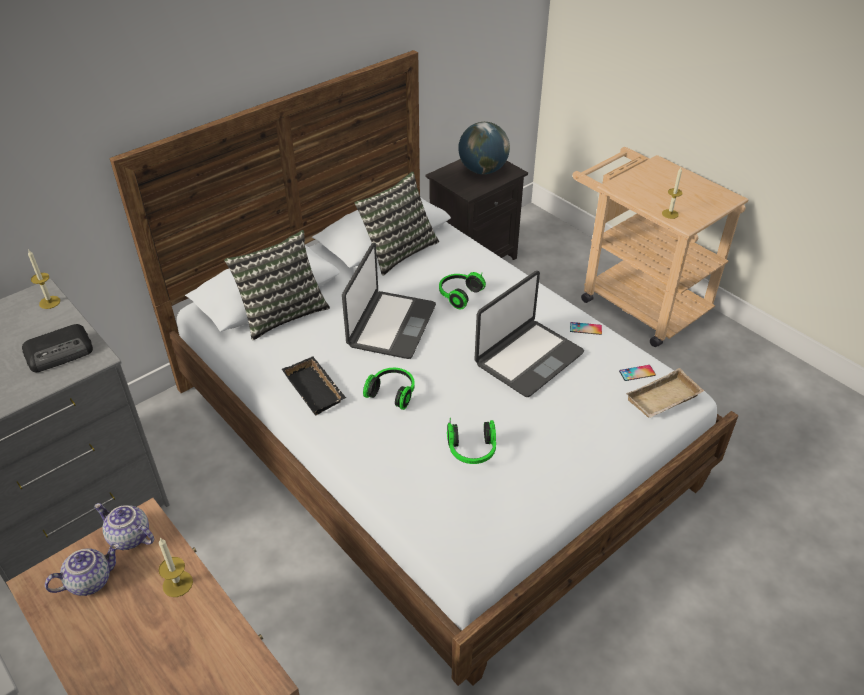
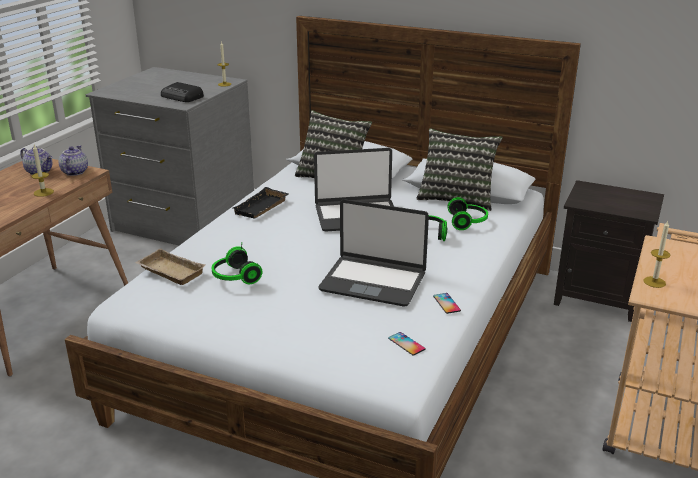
camera: 65 degrees right, 15 degrees down
headphones [363,368,415,410] -> headphones moved to [448,197,488,230]
globe [458,122,510,174] -> none
beige tray [626,368,704,418] -> beige tray moved to [135,248,205,285]

